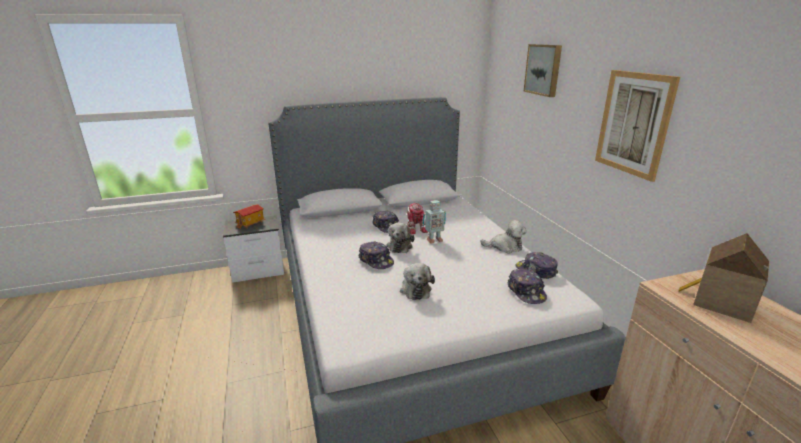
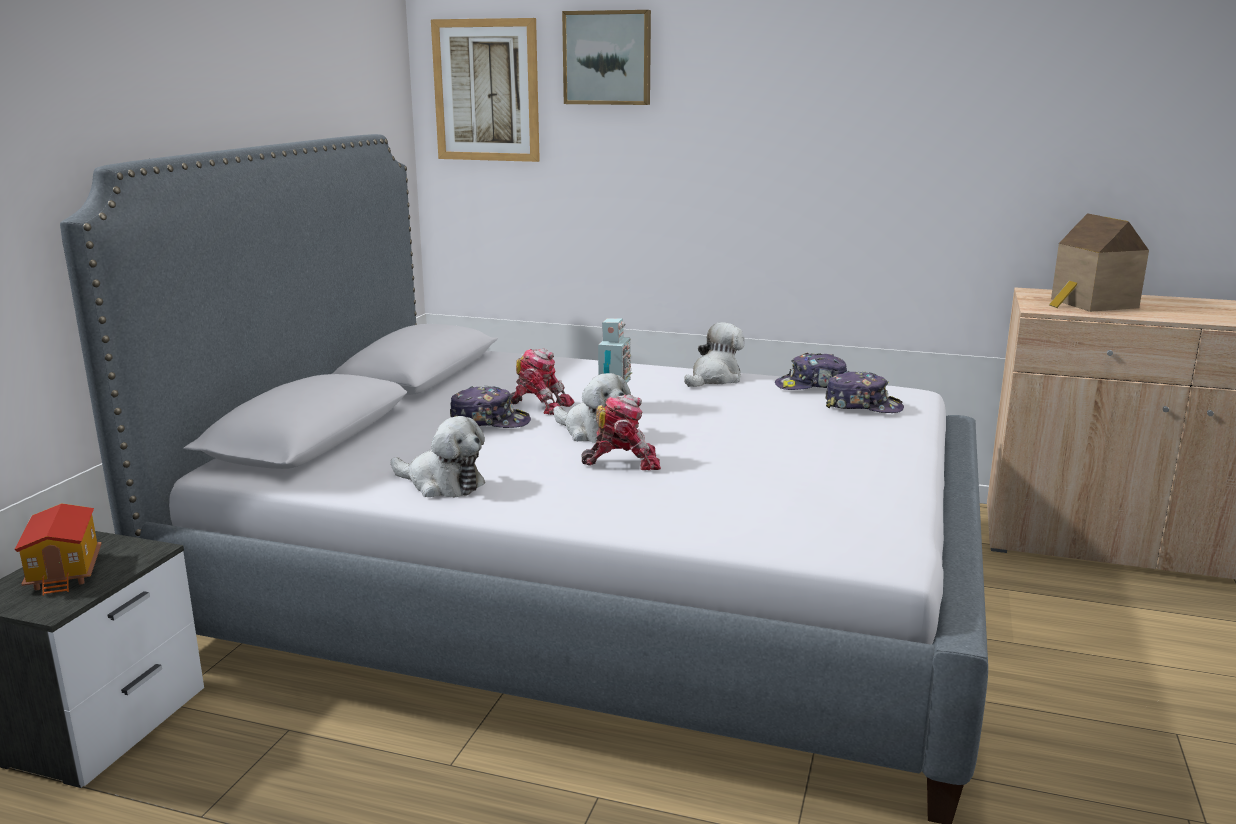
camera: 55 degrees left, 5 degrees down
cap [359,241,394,269] -> toy robot [581,394,661,470]
plush toy [400,263,435,300] -> plush toy moved to [391,416,485,497]
picture [595,70,680,182] -> picture moved to [431,18,540,162]

